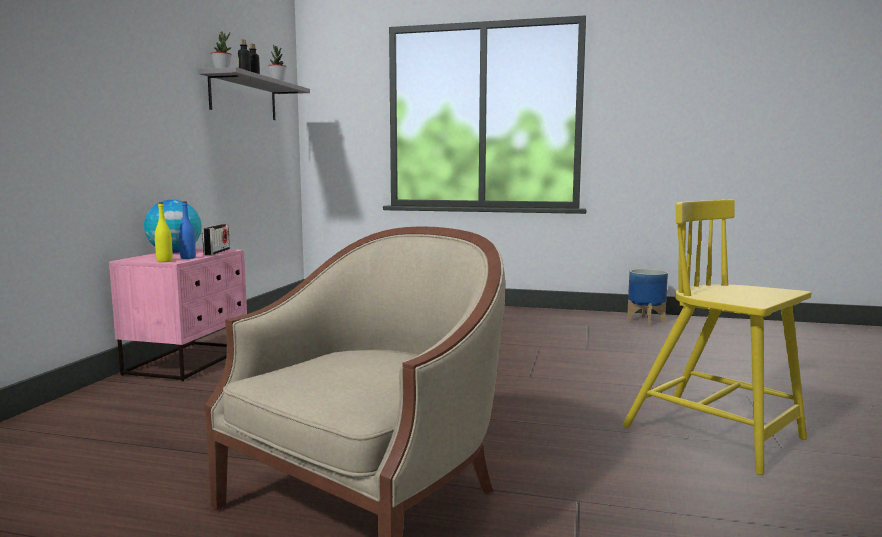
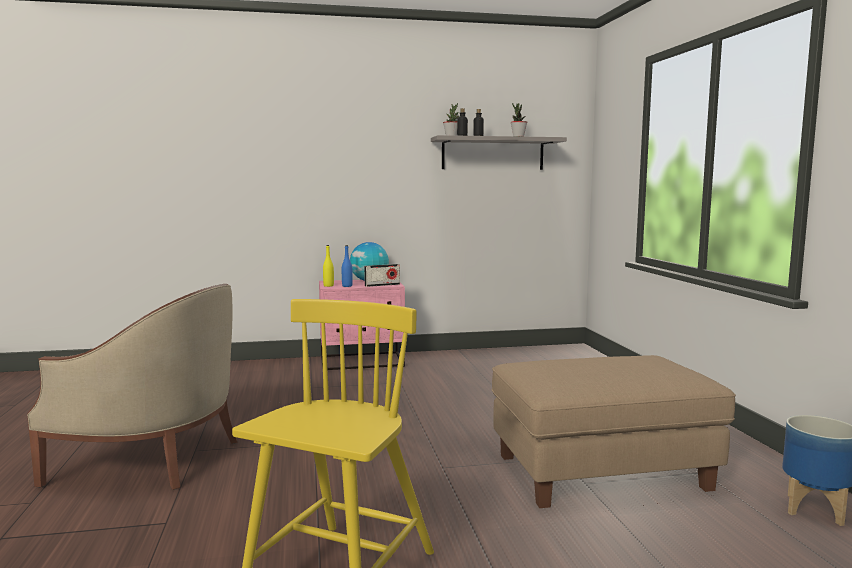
camera: 65 degrees right, 0 degrees up
none -> beige ottoman [491,355,736,508]

